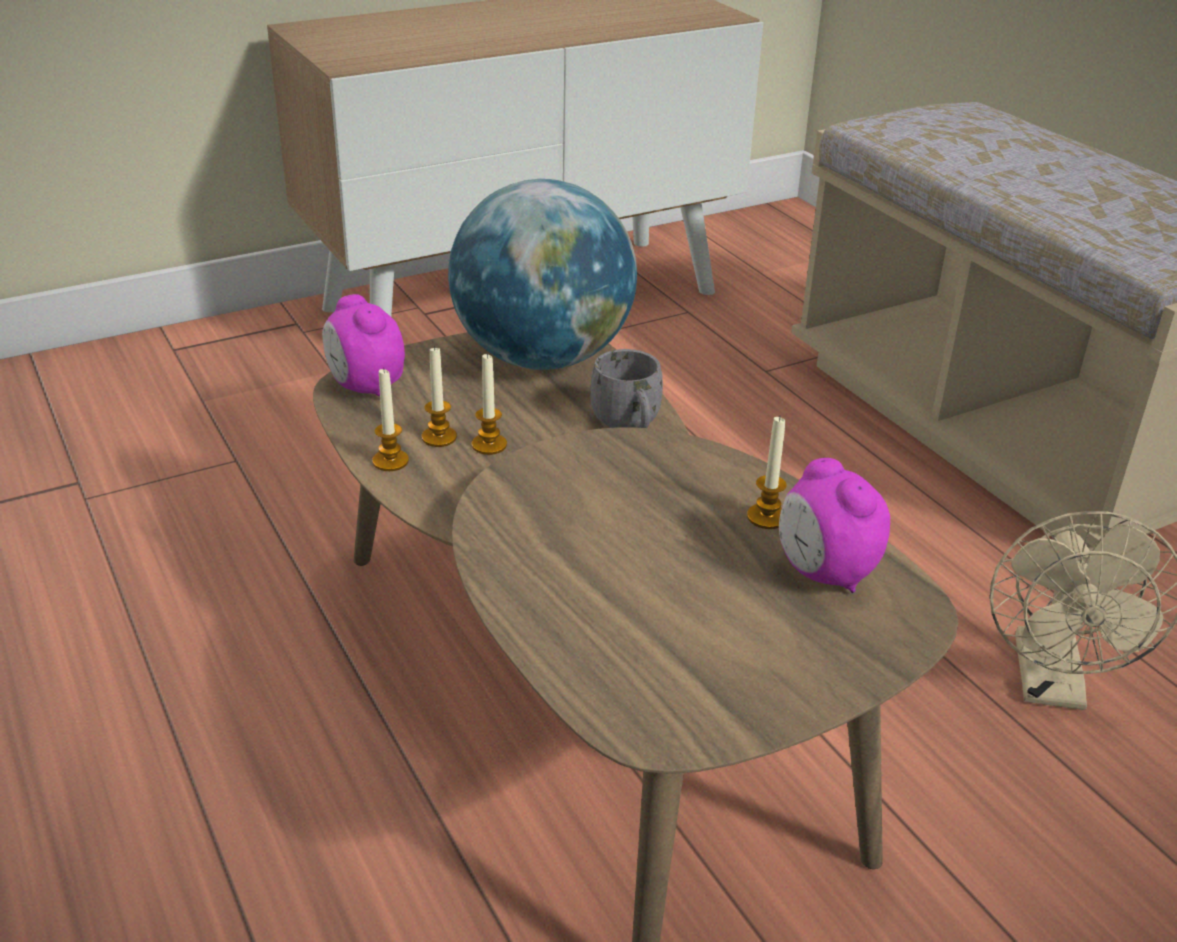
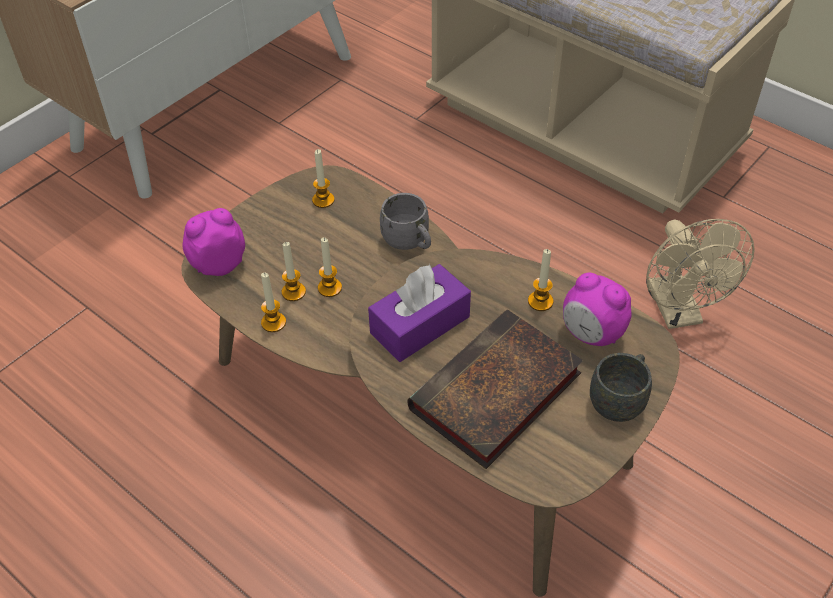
camera: 20 degrees left, 15 degrees up
alarm clock [322,294,405,397] -> alarm clock turned 120 degrees clockwise [183,208,245,276]
globe [448,179,637,370] -> candle [312,149,335,208]
none -> purple tissue box [368,264,471,362]
none -> book [408,309,583,469]
none -> grey mug [590,353,652,422]

